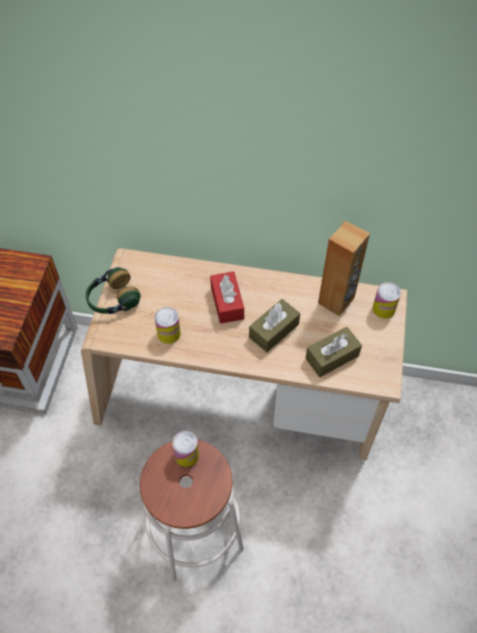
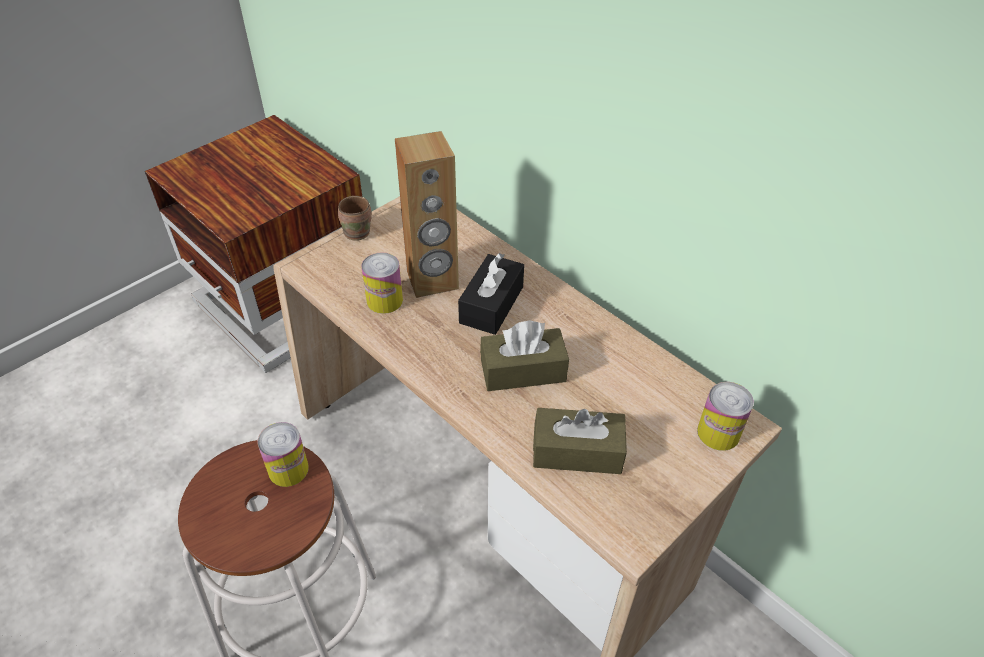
camera: 35 degrees right, 10 degrees down
headphones [86,267,141,314] -> brown mug [338,196,371,241]
red tissue box [210,271,244,324] -> black tissue box [458,253,524,335]
brown speaker [318,221,370,316] -> brown speaker moved to [395,131,459,298]

